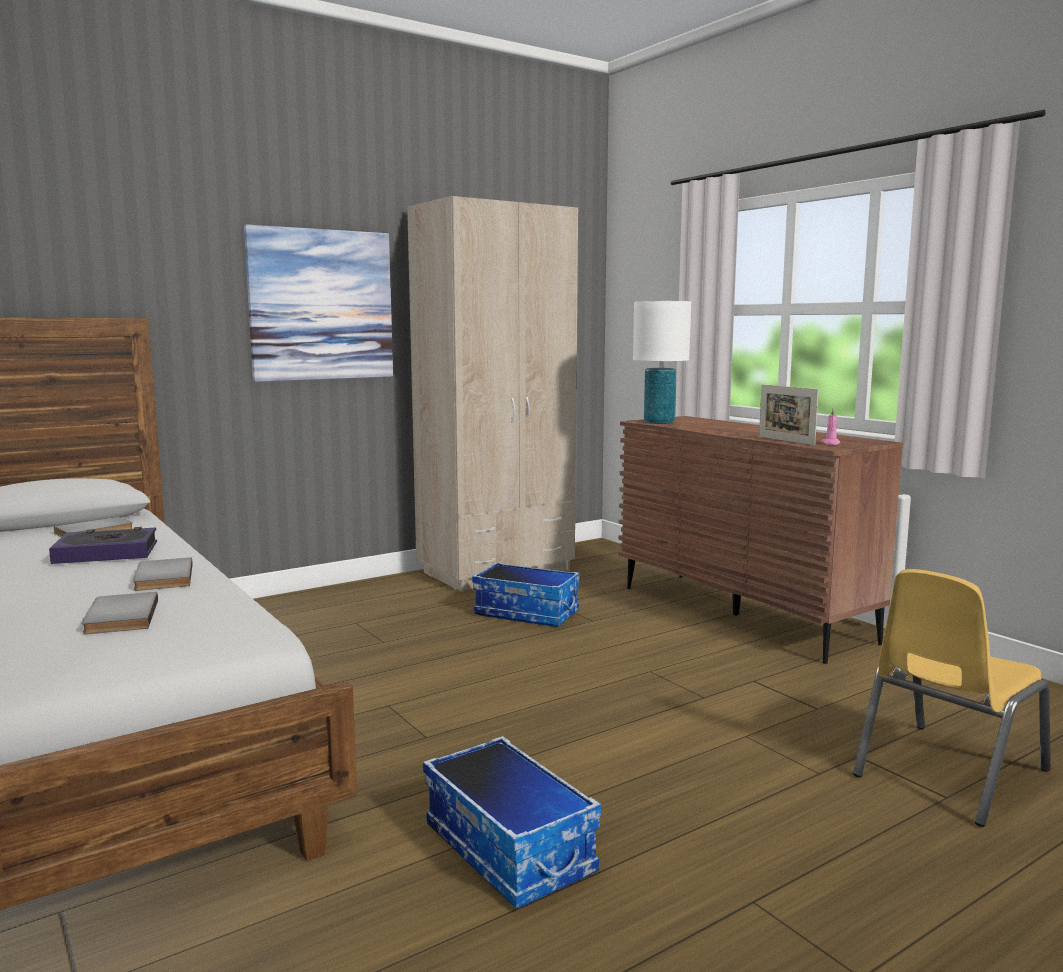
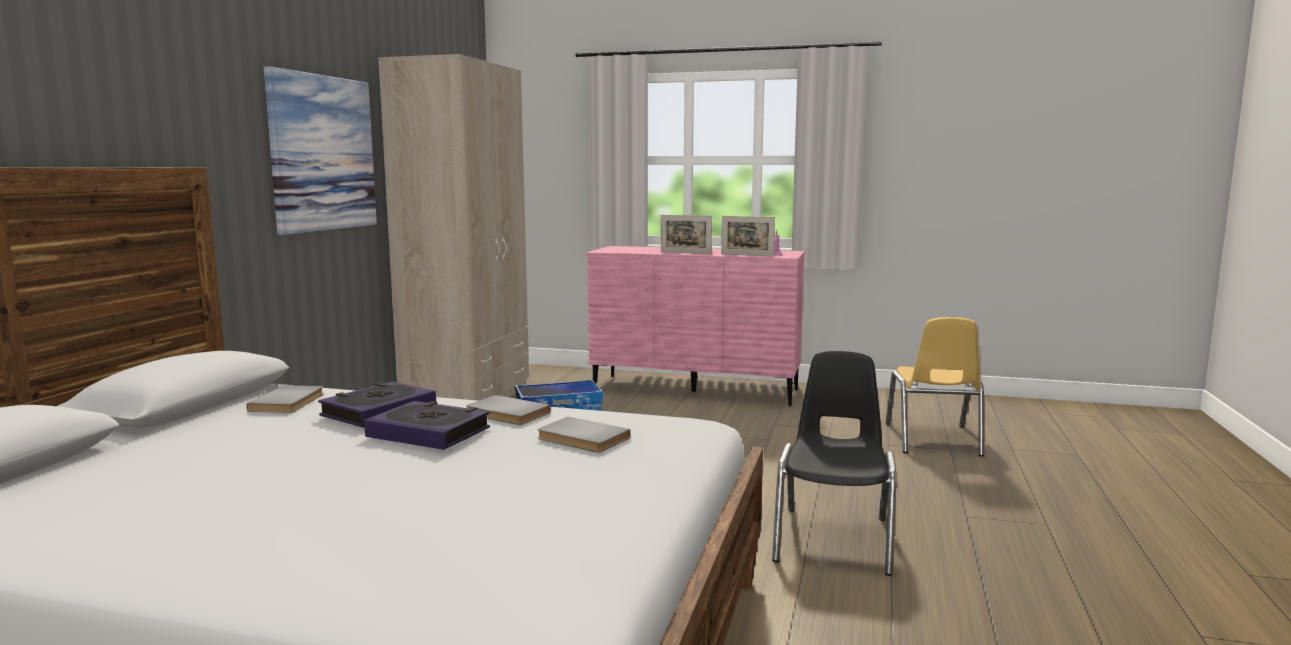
camera: 40 degrees left, 0 degrees up
storage box [423,736,601,909] -> black chair [772,351,897,576]
brown dresser [618,416,903,664] -> pink dresser [586,246,805,406]
white table lamp [633,301,691,424] -> none
none -> book [364,401,490,450]
none -> picture frame [661,215,712,254]

